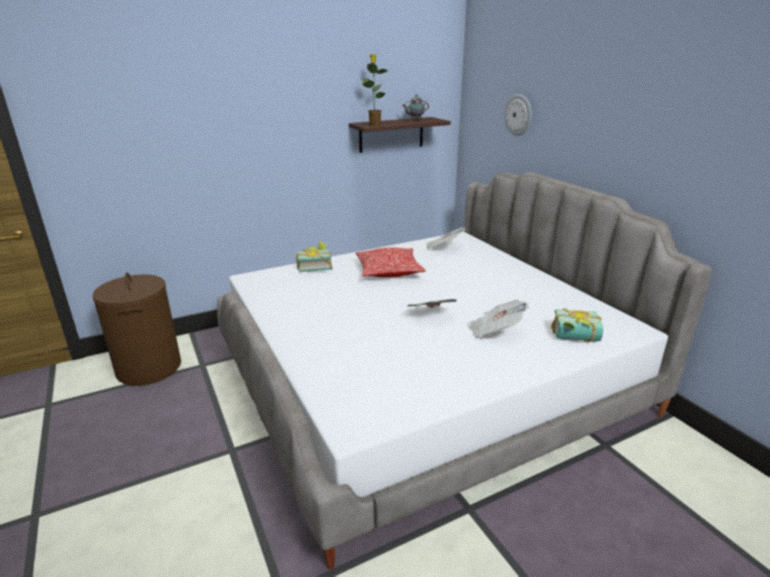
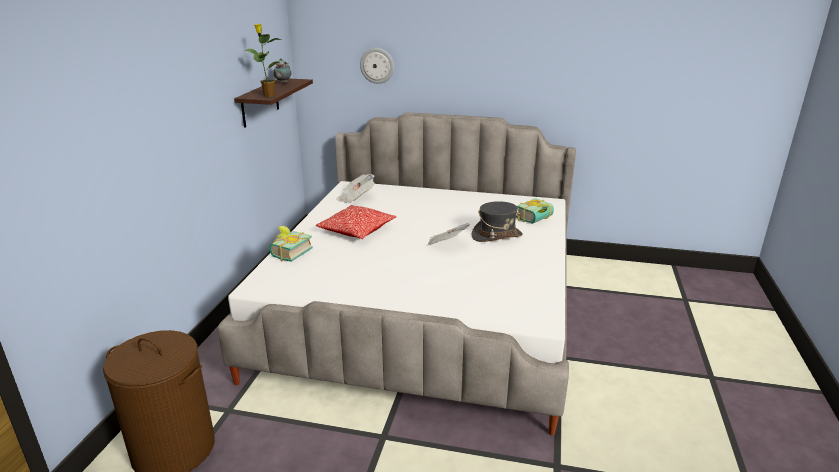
camera: 50 degrees left, 0 degrees up
newspaper [467,300,529,337] -> grey hat [472,201,523,242]

